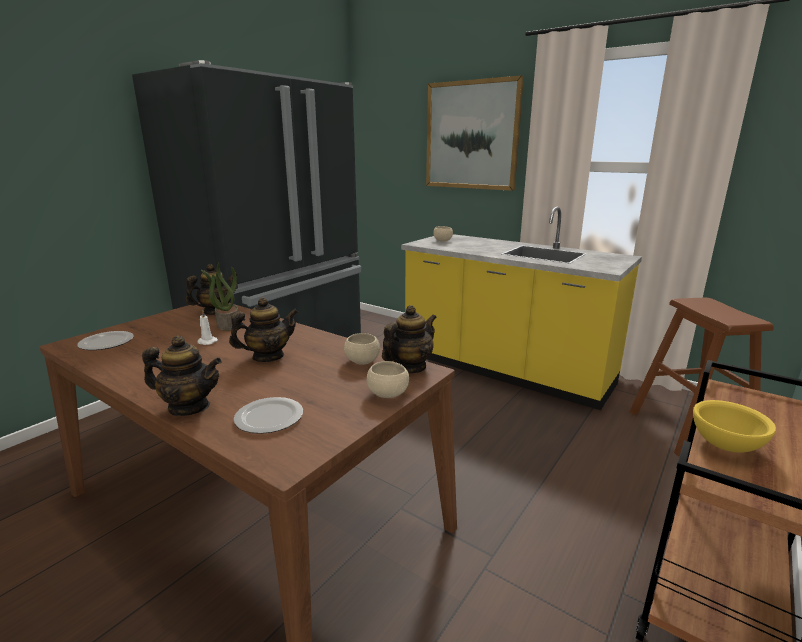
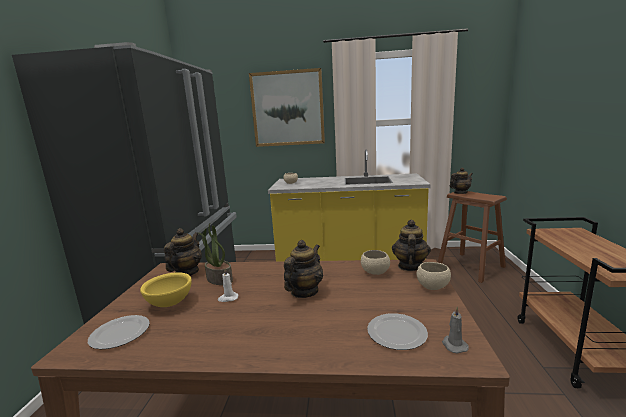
camera: 30 degrees left, 5 degrees down
teapot [142,336,222,416] -> teapot moved to [450,167,473,194]
yellow bowl [693,400,776,453] -> yellow bowl moved to [140,272,192,307]
none -> grey candle [442,307,469,354]

